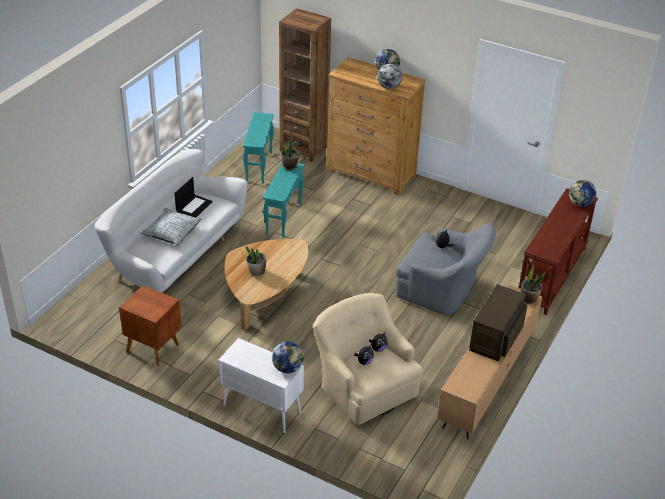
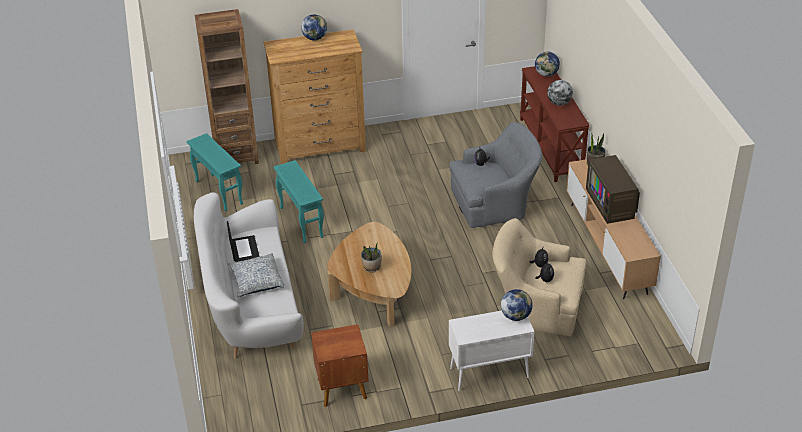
camera: 40 degrees left, 0 degrees up
potted plant [281,136,299,170] -> none
globe [377,64,402,89] -> globe moved to [547,80,573,105]

